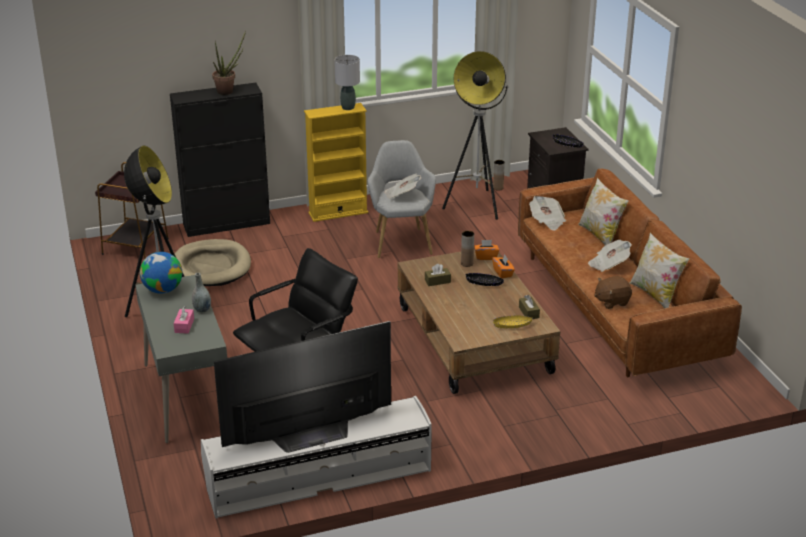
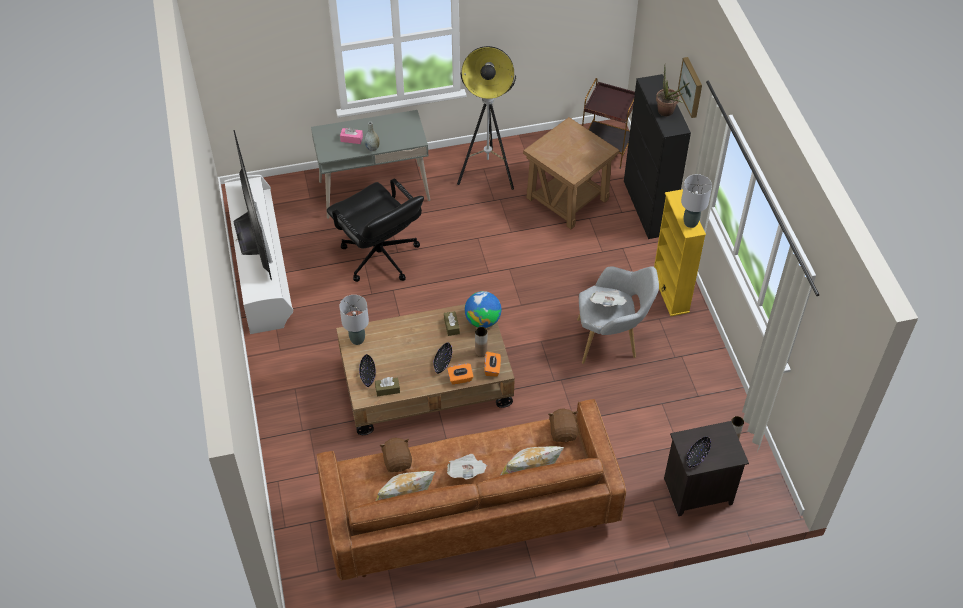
camera: 95 degrees right, 20 degrees up
globe [140,252,182,294] -> globe moved to [465,291,501,328]
beige dog bed [175,239,251,286] -> brown side table [523,117,620,229]
floor lamp [442,51,508,220] -> none
yellow bowl [493,315,533,329] -> black bowl [359,354,376,387]
newspaper [529,196,566,231] -> brown plush toy [548,408,578,442]
none -> grey table lamp [339,295,369,345]
none -> picture [678,57,702,118]

